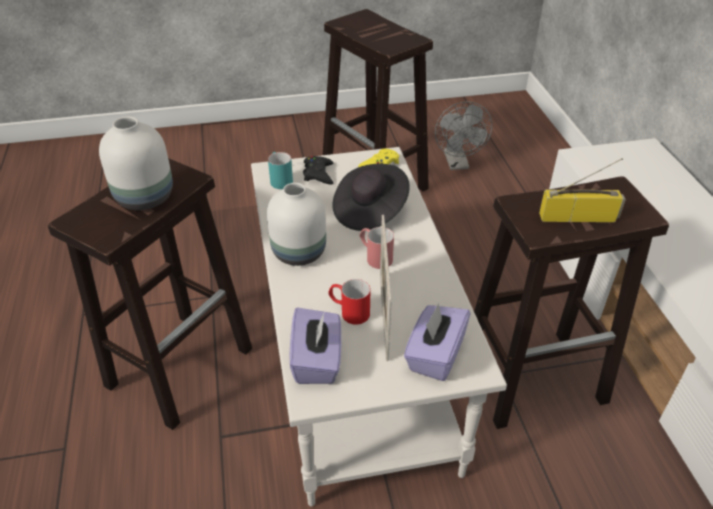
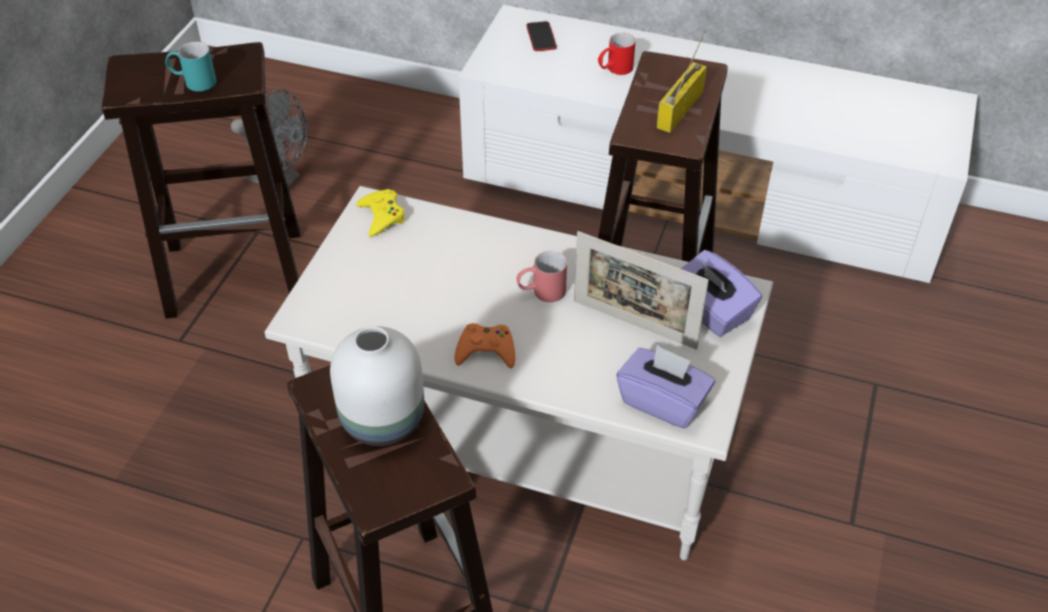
camera: 60 degrees left, 5 degrees up
white vase [267,183,326,266] -> orange game controller [454,323,515,368]
turquoise mug [268,152,293,189] -> turquoise mug moved to [166,42,217,91]
black game controller [303,156,333,185] -> none
red mug [328,279,370,325] -> red mug moved to [598,33,636,75]
black hat [332,164,410,231] -> none
none -> phone [526,21,557,51]

